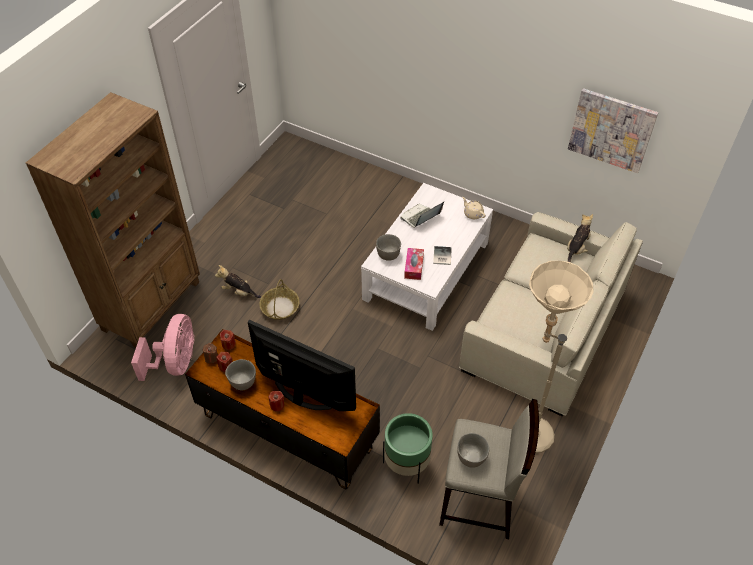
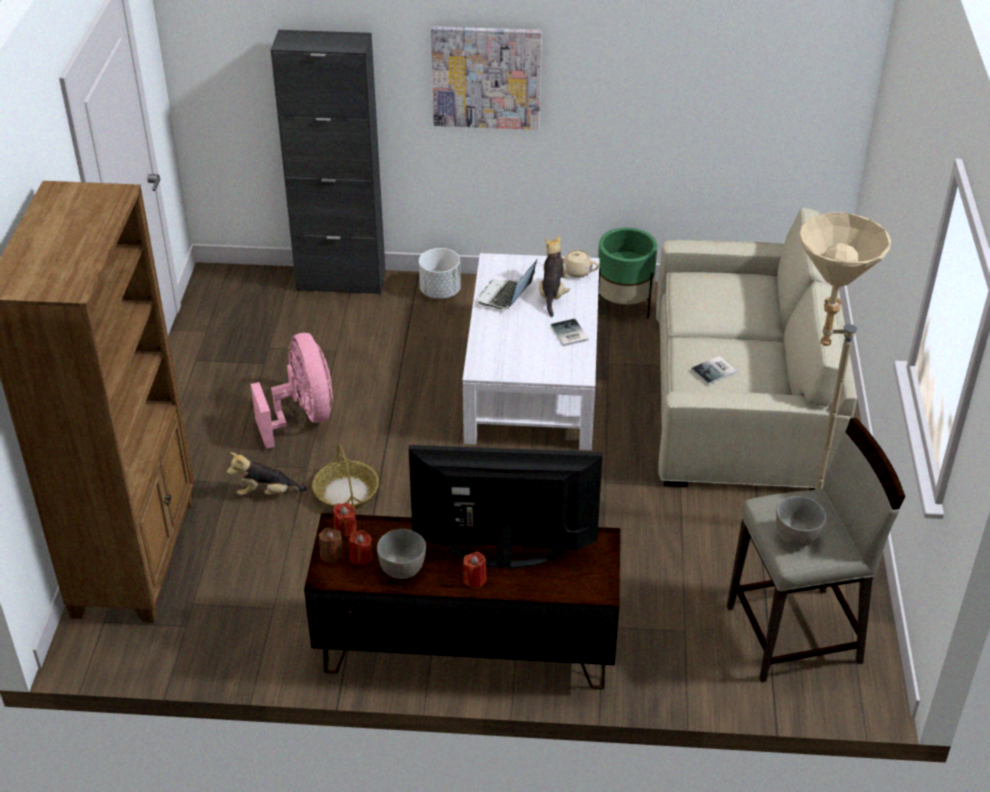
camera: 25 degrees left, 10 degrees down
pink fan [131,314,194,381] -> pink fan moved to [251,333,333,449]
grey bowl [376,234,401,261] -> none
green planter [383,413,433,484] -> green planter moved to [598,228,657,319]
tissue box [404,248,424,280] -> none
plush toy [567,214,593,263] -> plush toy moved to [539,235,570,317]
picture [568,88,658,173] -> picture moved to [431,26,542,130]
none -> black cabinet [271,30,386,295]
none -> white planter [419,248,461,299]
none -> book [691,356,737,385]

